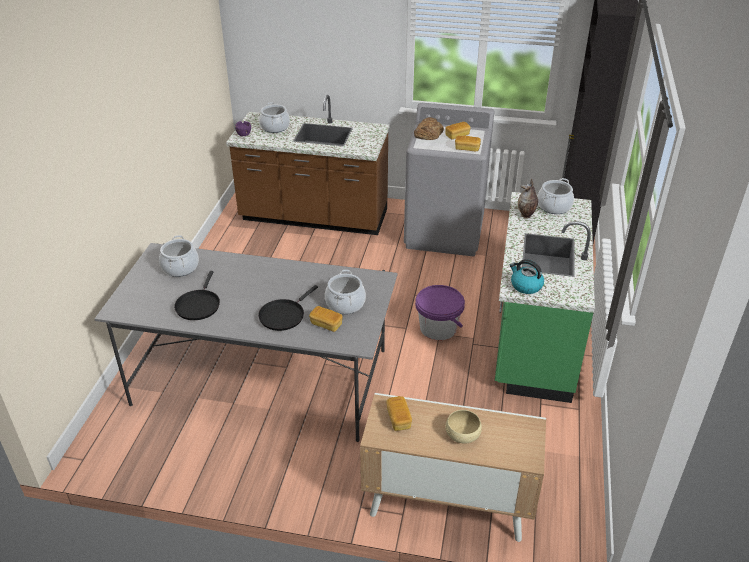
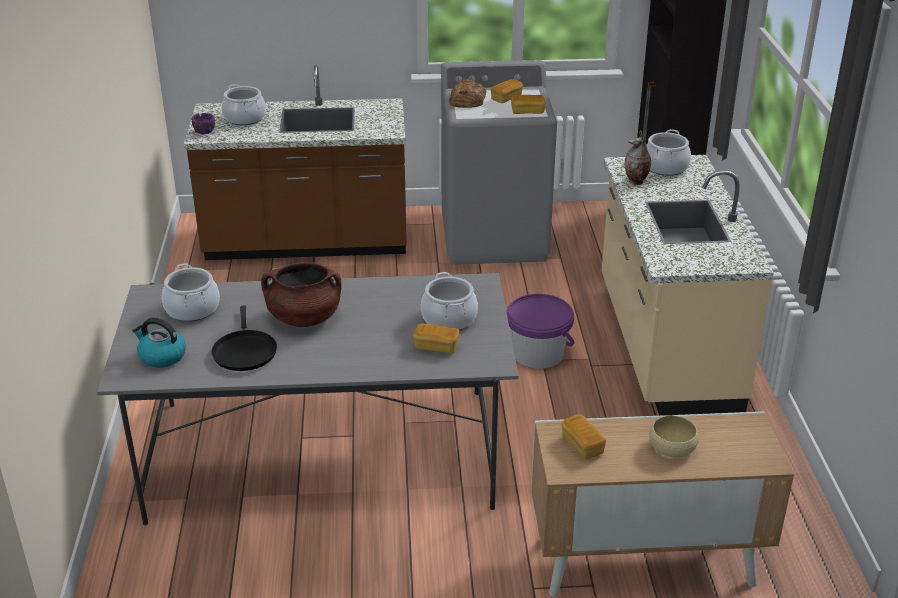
camera: 15 degrees left, 5 degrees down
black frying pan [258,285,318,331] -> none
green counter [495,192,595,403] -> beige counter [602,155,774,416]
kettle [510,259,544,294] -> kettle moved to [132,318,186,368]
none -> brown cooking pot [261,262,342,327]

